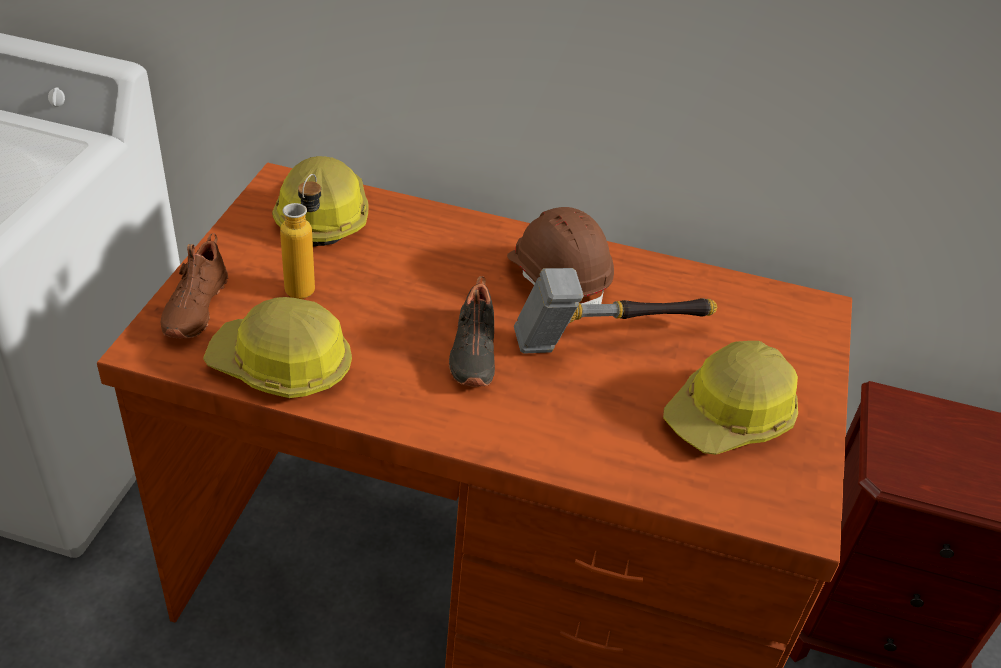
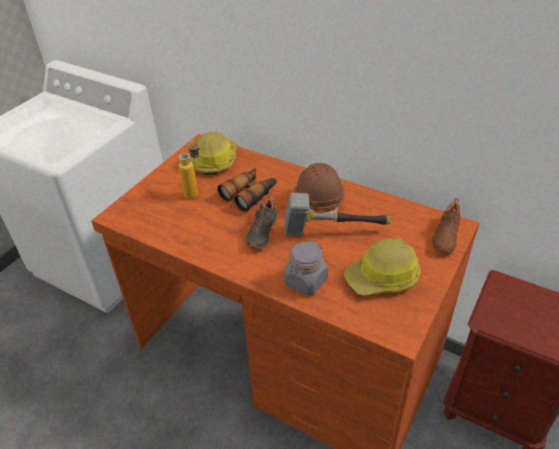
camera: 20 degrees right, 0 degrees up
brown shoe [161,233,228,339] -> brown shoe moved to [432,198,461,253]
hard hat [203,297,352,398] -> none
none -> binoculars [217,168,277,212]
none -> grey jar [284,240,328,296]

